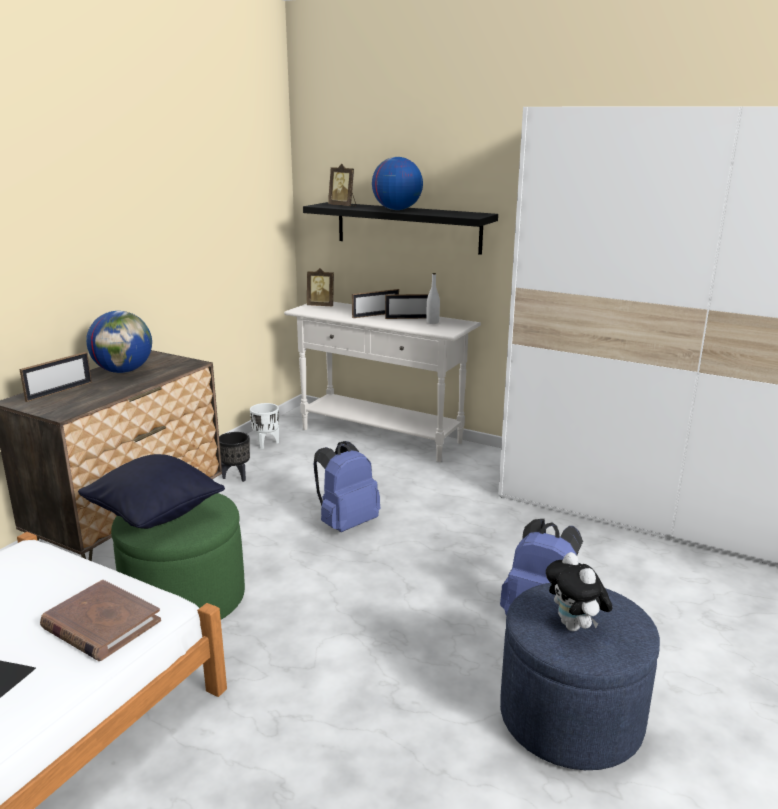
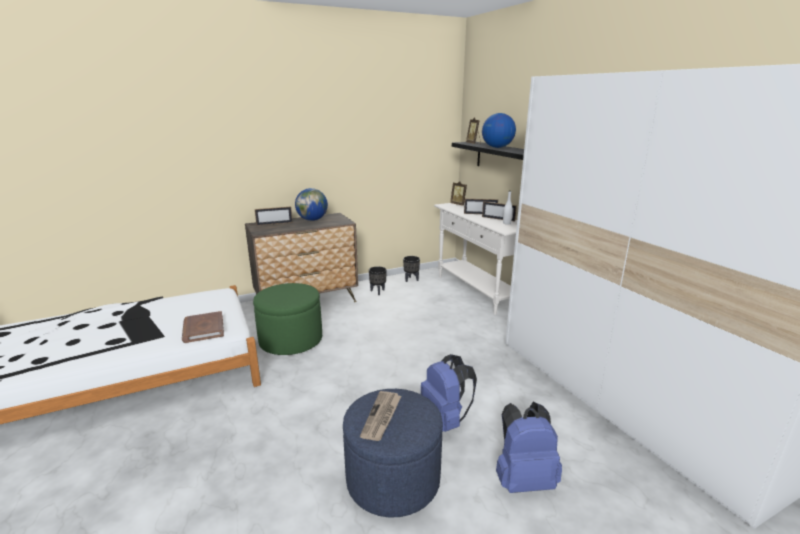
camera: 35 degrees right, 0 degrees up
black pillow [78,454,225,529] -> none
white planter [250,403,279,449] -> black planter [403,256,420,282]
blue backpack [314,441,380,532] -> blue backpack moved to [496,402,562,493]
plush toy [546,552,612,631] -> newspaper [360,391,401,441]

